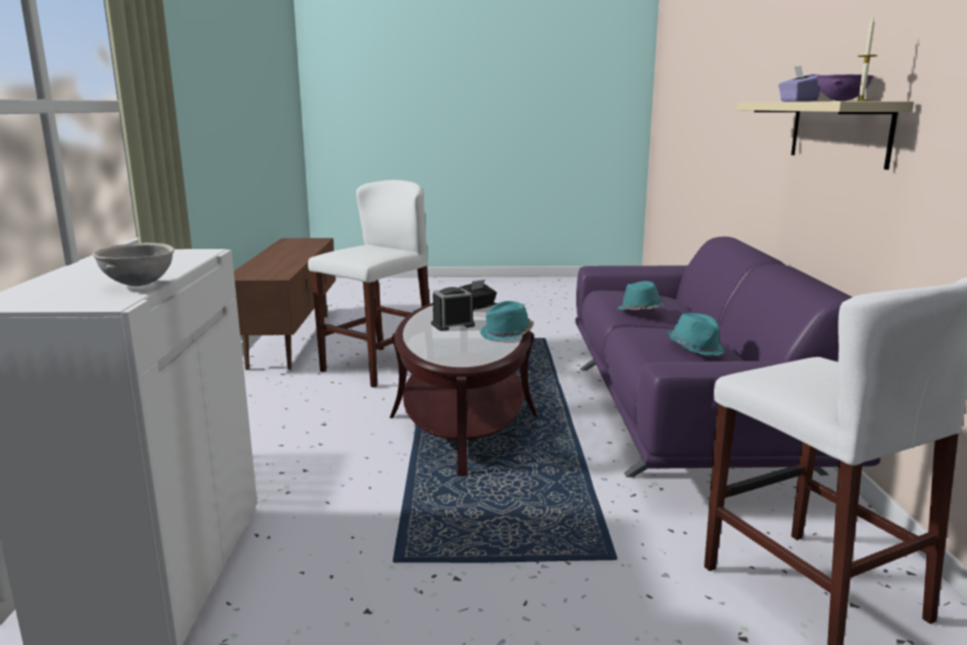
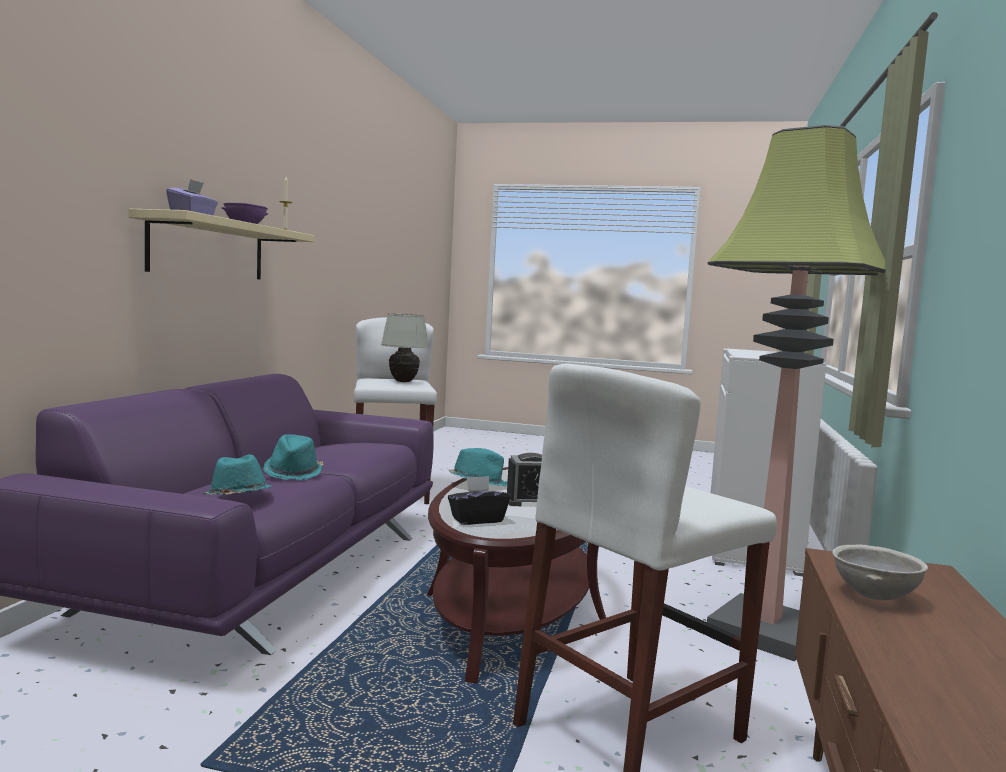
camera: 165 degrees left, 10 degrees down
grey bowl [93,243,175,286] -> grey bowl moved to [832,544,928,600]
turquoise hat [668,313,725,356] -> turquoise hat moved to [203,454,272,495]
none -> white table lamp [381,314,429,382]
none -> floor lamp [707,125,886,662]

